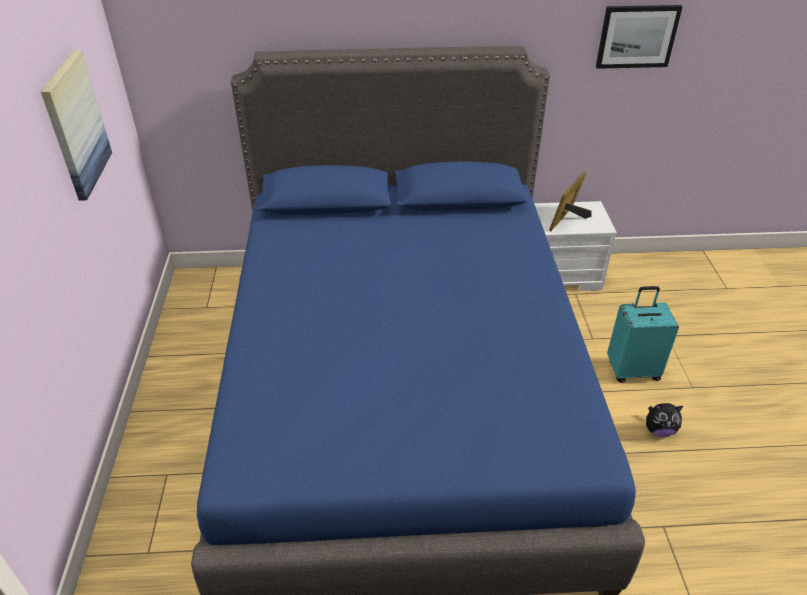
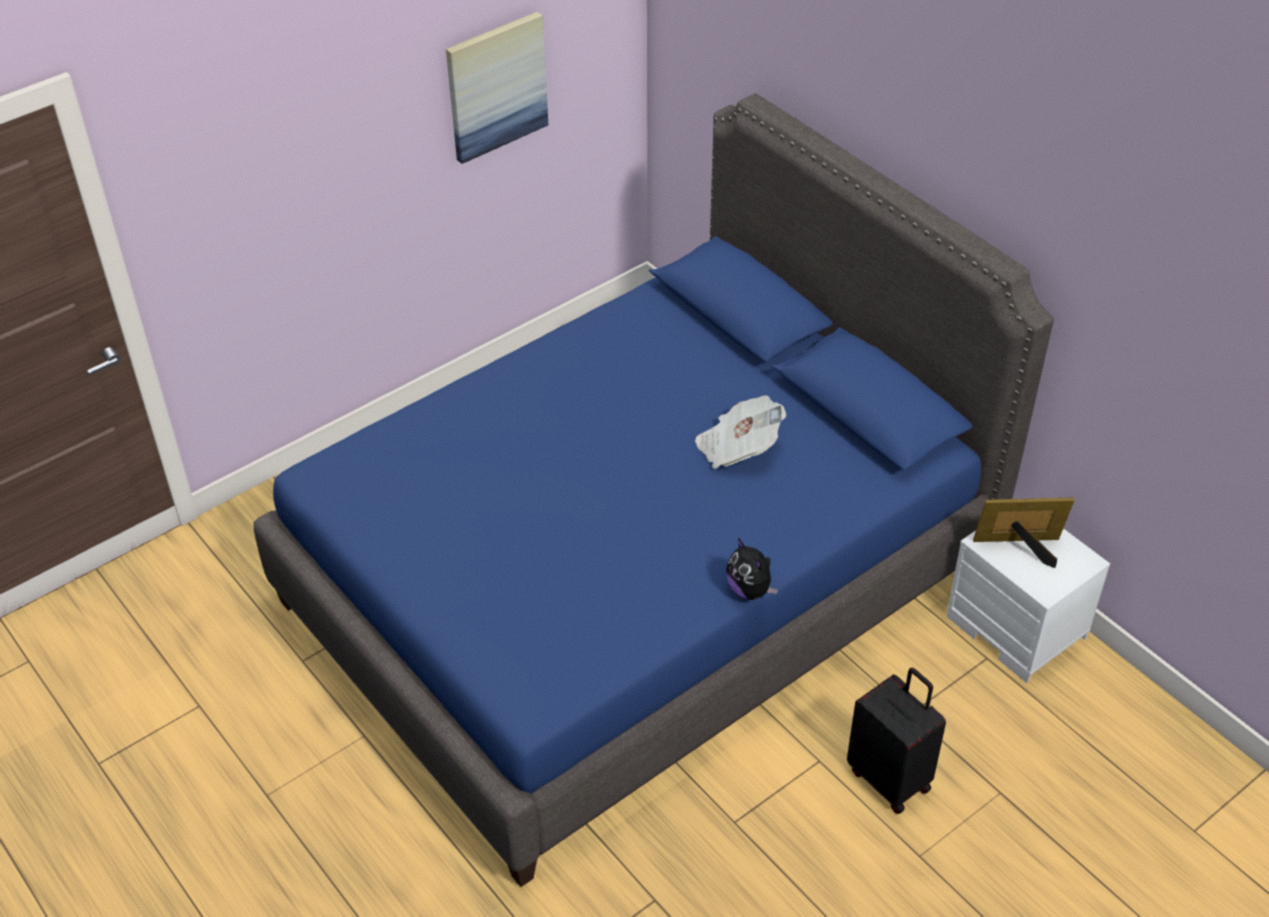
camera: 55 degrees right, 5 degrees up
picture [596,5,682,69] -> none
turquoise suitcase [607,286,679,383] -> black suitcase [847,667,946,814]
plush toy [646,403,683,437] -> plush toy moved to [726,538,778,600]
none -> newspaper [695,395,786,469]

